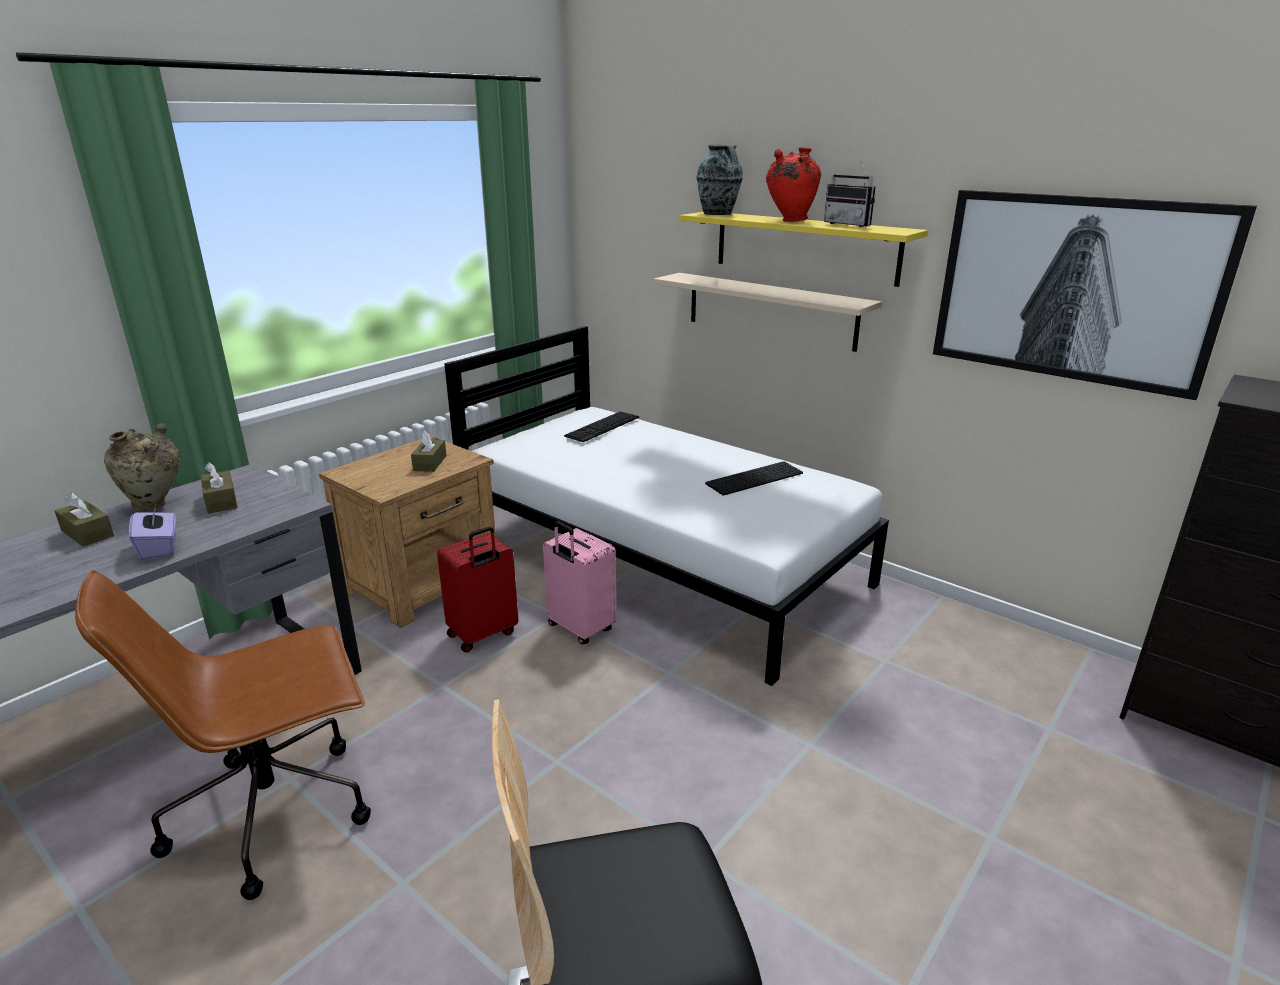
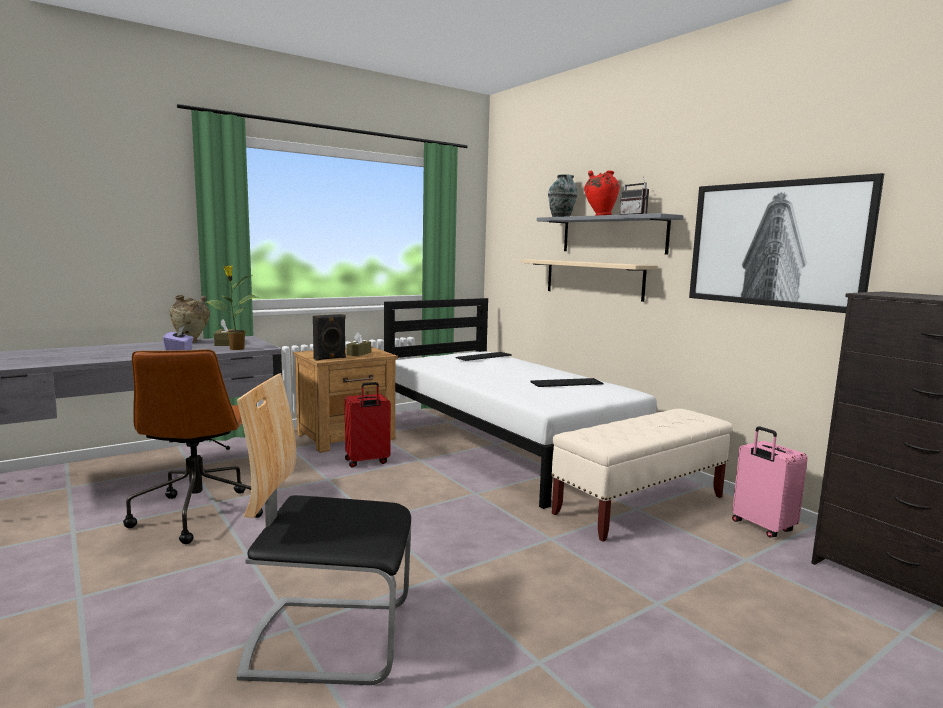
camera: 15 degrees right, 15 degrees down
brown tissue box [55,492,114,547] -> none
brown office chair [75,570,371,900] -> brown office chair turned 90 degrees counterclockwise [123,349,263,544]
pink suitcase [543,521,617,644] -> pink suitcase moved to [732,426,808,537]
yellow shelf [680,212,928,287] -> grey shelf [537,213,684,254]
none -> potted plant [206,265,259,350]
none -> black speaker [313,314,346,361]
none -> beige bench [551,409,733,542]

